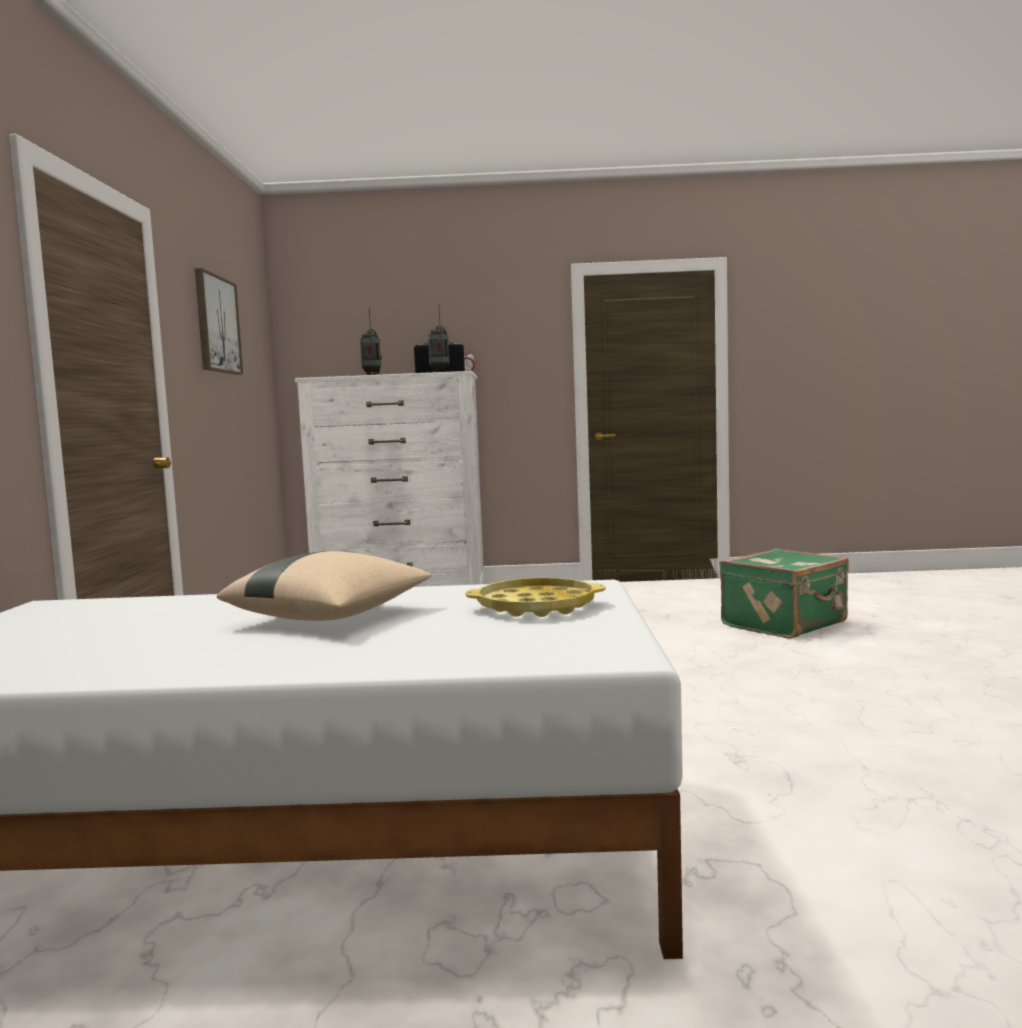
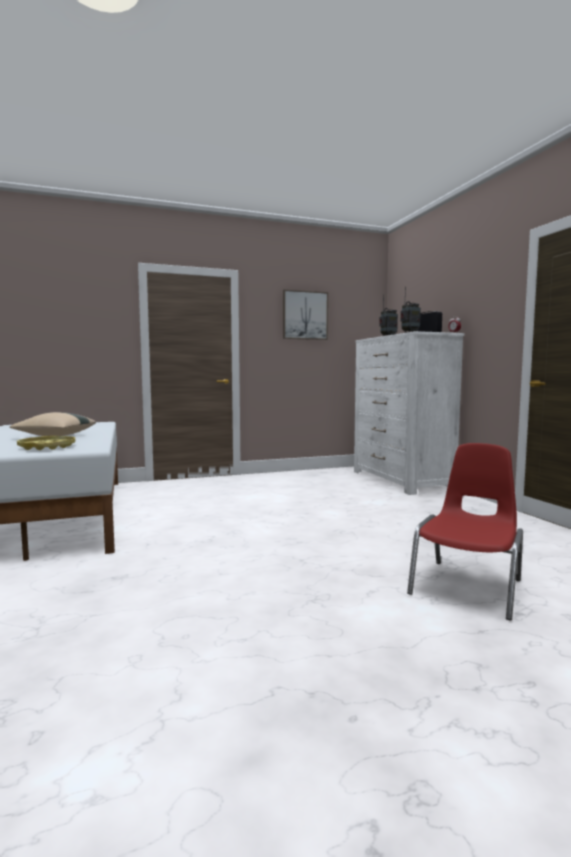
camera: 70 degrees right, 0 degrees up
green suitcase [719,548,849,639] -> red chair [407,443,523,620]

